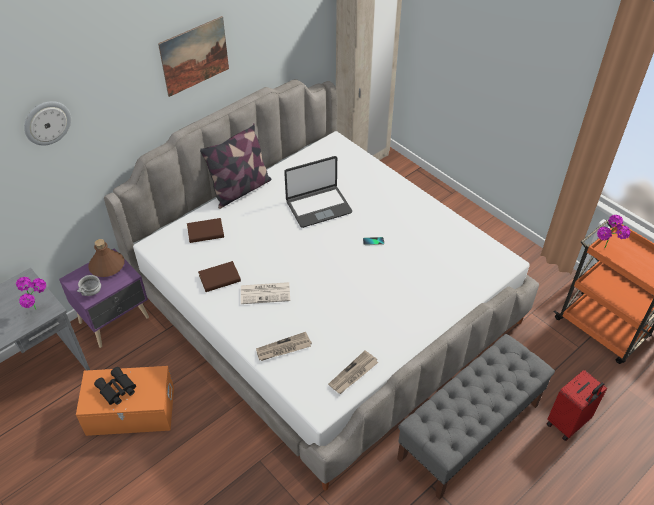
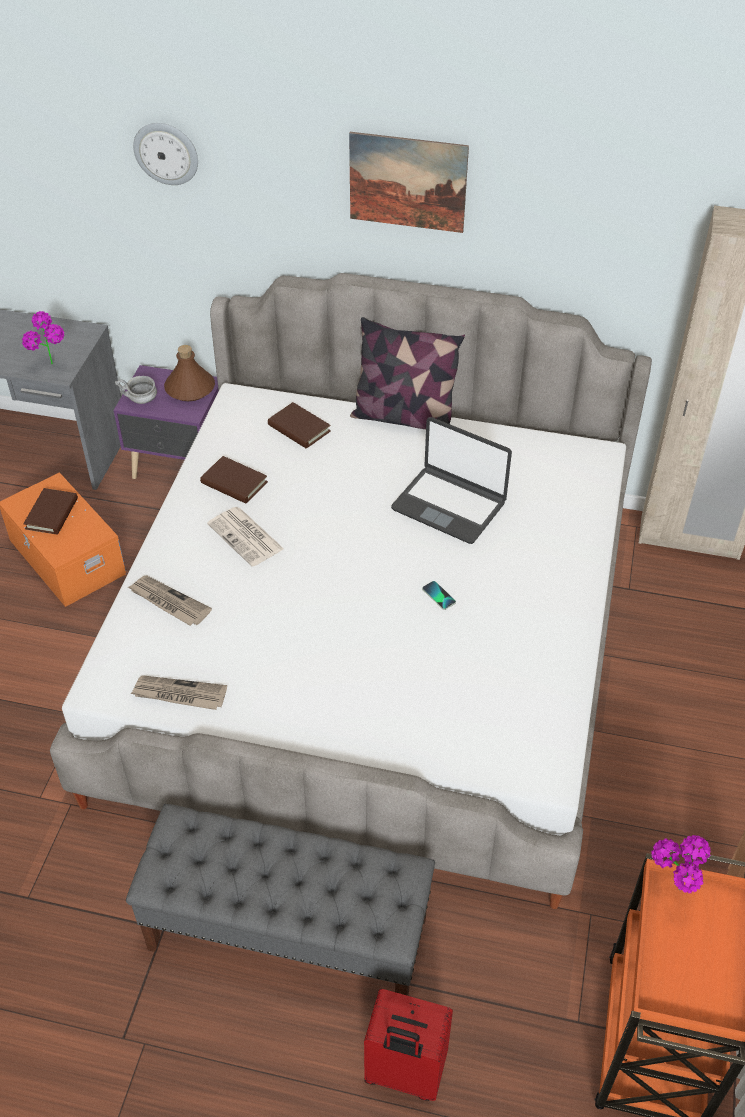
camera: 55 degrees right, 0 degrees up
black binoculars [94,367,136,405] -> brown book [23,488,78,535]

